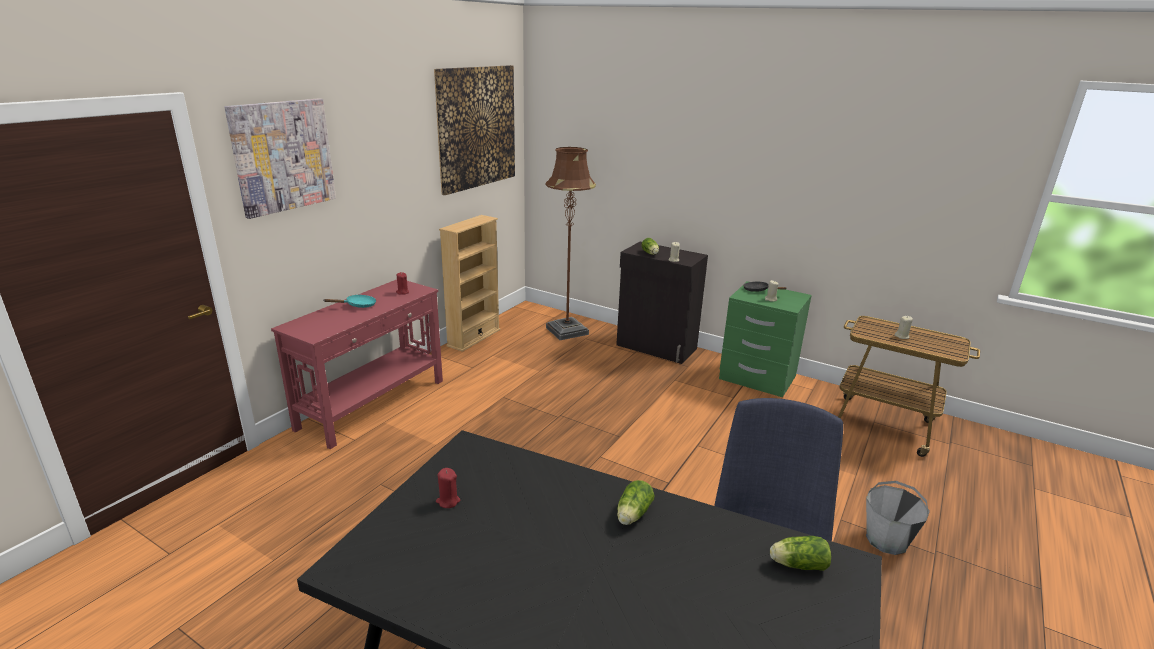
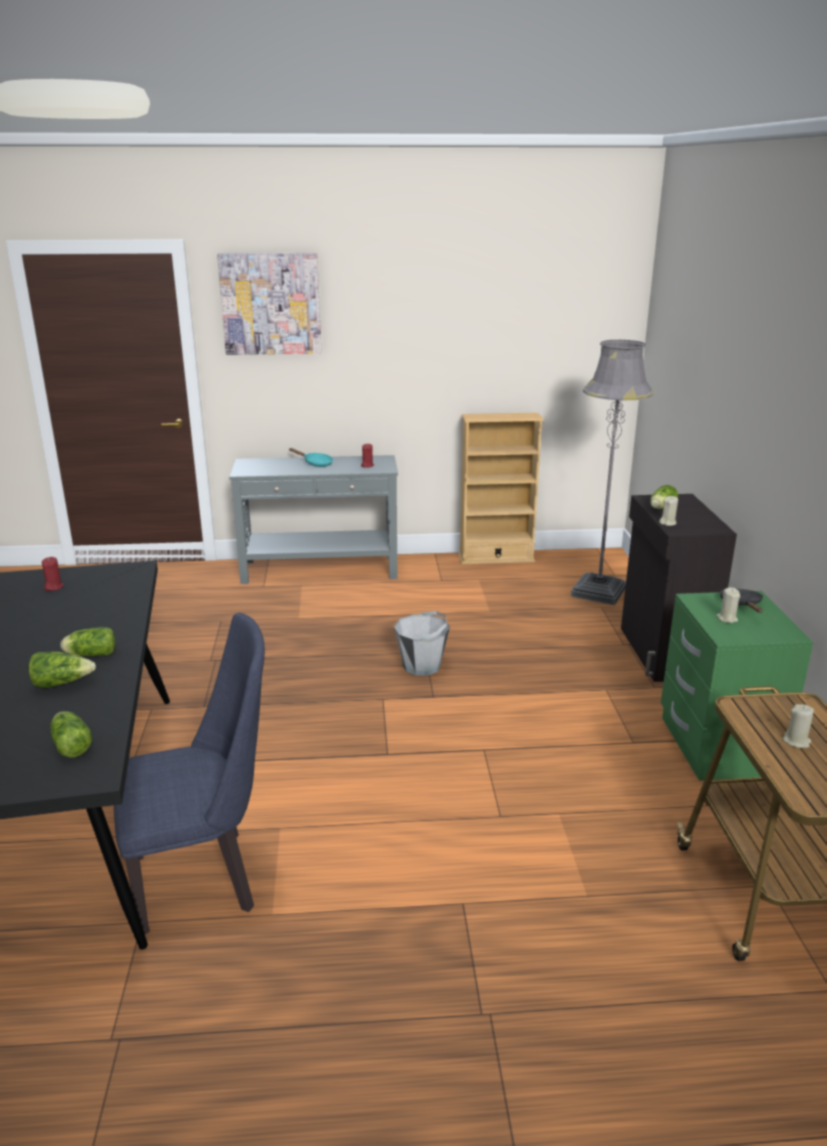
camera: 55 degrees right, 0 degrees up
red console table [271,280,443,449] -> grey console table [229,455,398,584]
picture [434,65,515,195] -> none
brown floor lamp [545,147,596,340] -> grey floor lamp [571,340,654,606]
grey bucket [866,481,930,555] -> grey bucket moved to [394,611,450,676]
none -> lettuce [29,652,96,688]

